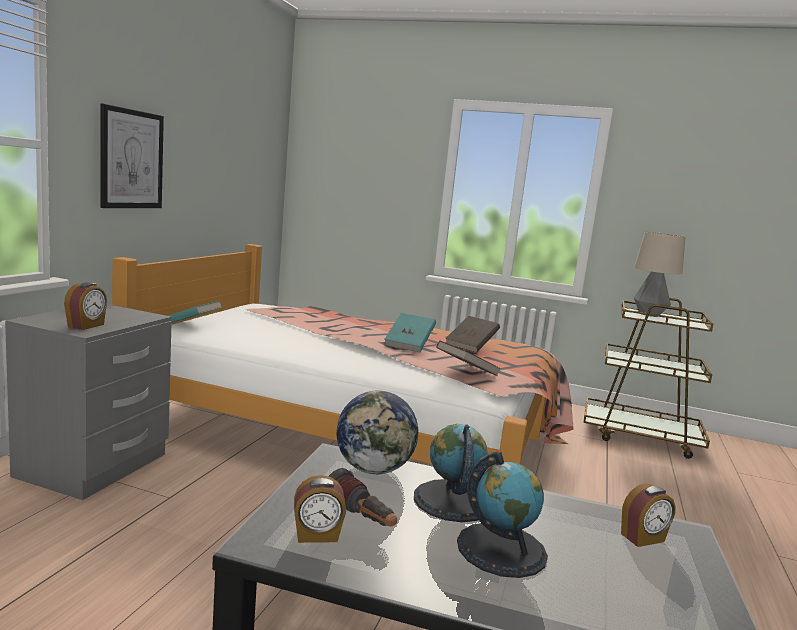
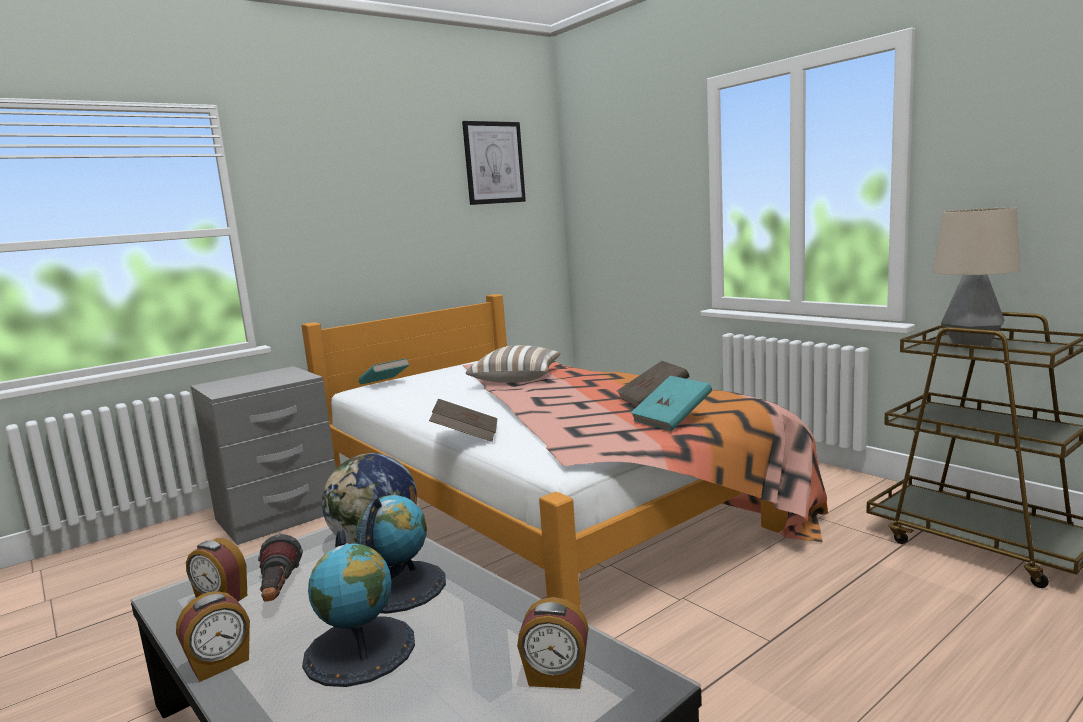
camera: 35 degrees right, 0 degrees up
alarm clock [64,282,107,330] -> alarm clock moved to [176,591,250,682]
picture [100,103,164,208] -> picture moved to [462,121,526,205]
turquoise book [384,313,436,352] -> turquoise book moved to [631,376,712,431]
brown book [437,341,501,376] -> brown book moved to [429,399,498,442]
none -> pillow [466,345,561,383]

